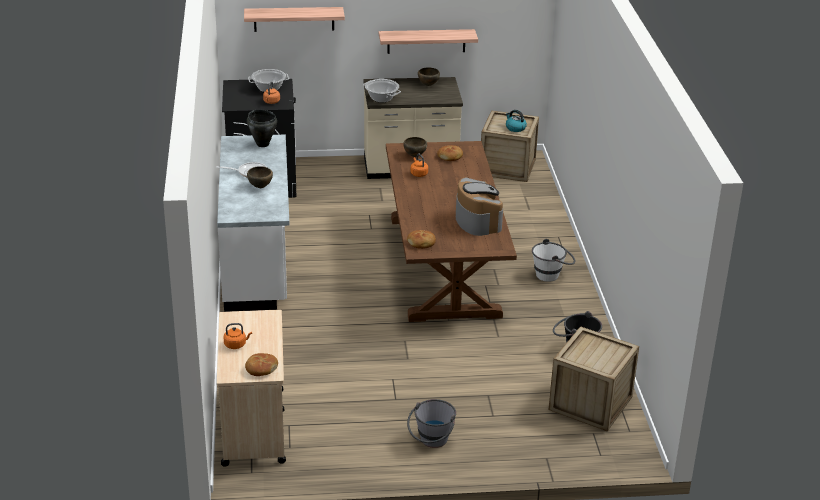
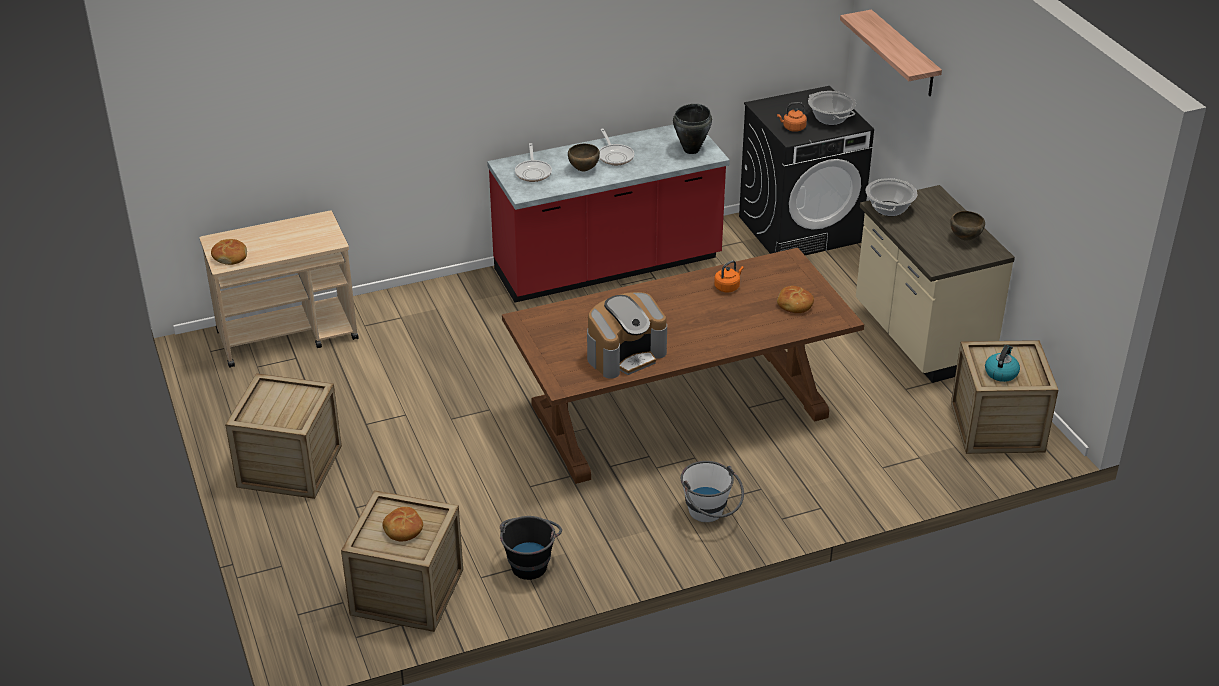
camera: 75 degrees right, 5 degrees up
white counter [217,135,290,312] -> red counter [487,125,730,303]
orange kettle [224,323,252,349] -> none
shelf [379,29,478,54] -> none
brown bowl [403,137,427,157] -> none
bread [407,230,436,249] -> bread moved to [382,507,423,542]
grey bucket [407,399,456,448] -> crate [225,373,342,499]
none -> frying pan [515,143,552,182]

